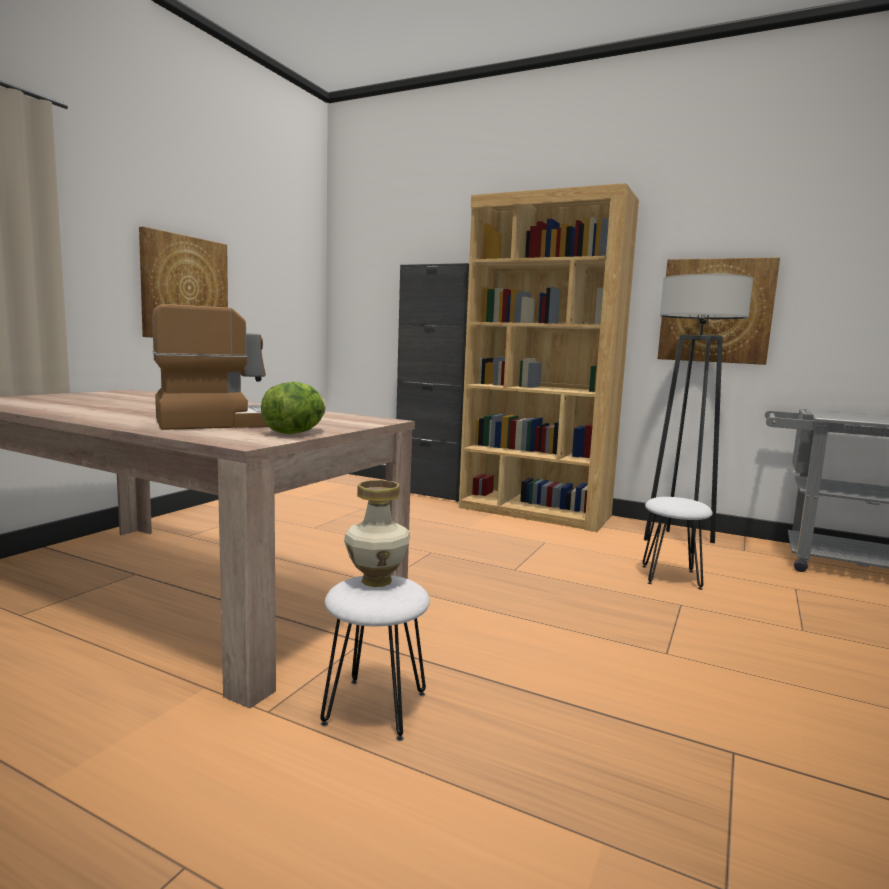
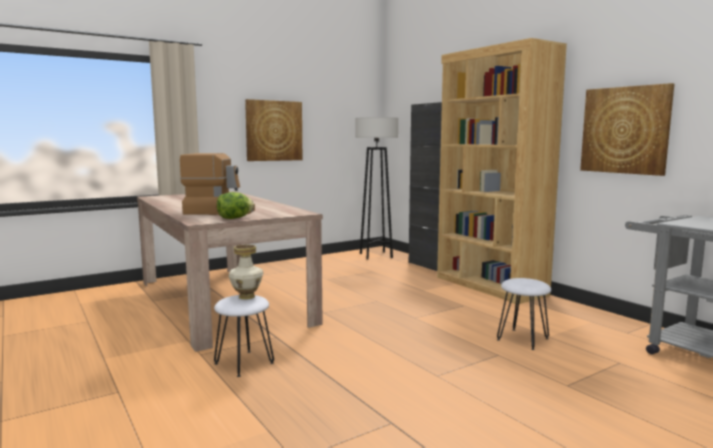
camera: 30 degrees right, 0 degrees up
grey floor lamp [644,274,753,553] -> grey floor lamp moved to [356,117,398,260]

